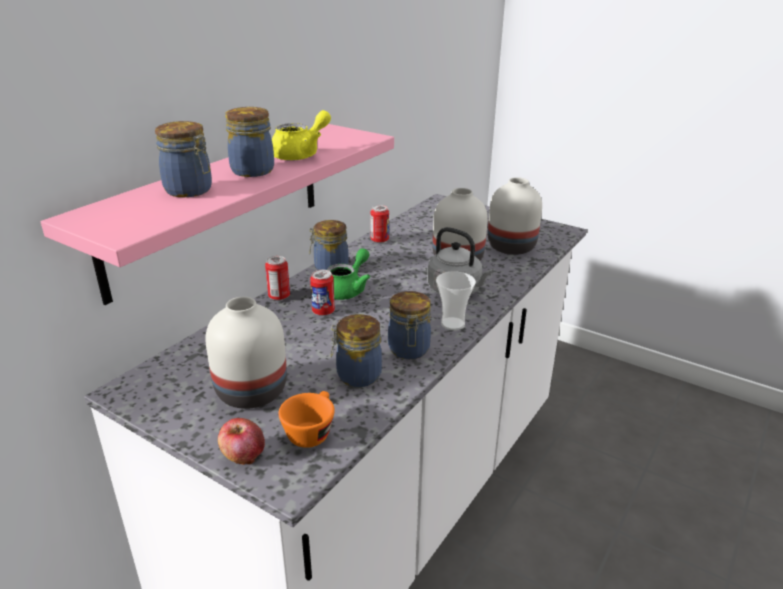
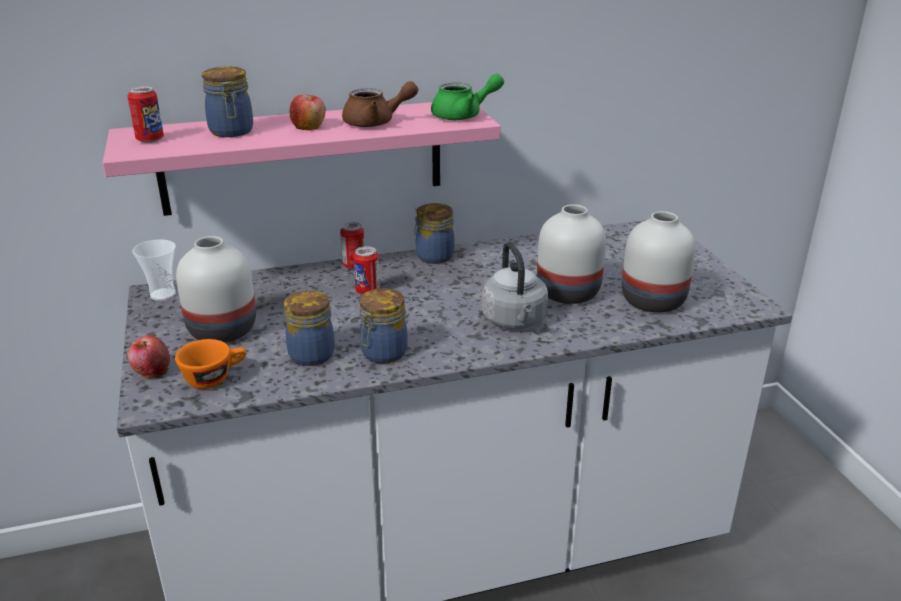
camera: 40 degrees right, 0 degrees up
jar [225,107,274,177] -> apple [289,95,326,130]
yellow teapot [272,110,331,160] -> brown teapot [342,81,418,127]
green teapot [327,248,370,300] -> green teapot moved to [431,73,504,120]
can [370,205,389,243] -> can moved to [127,86,164,143]
cup [436,271,476,330] -> cup moved to [132,239,176,301]

